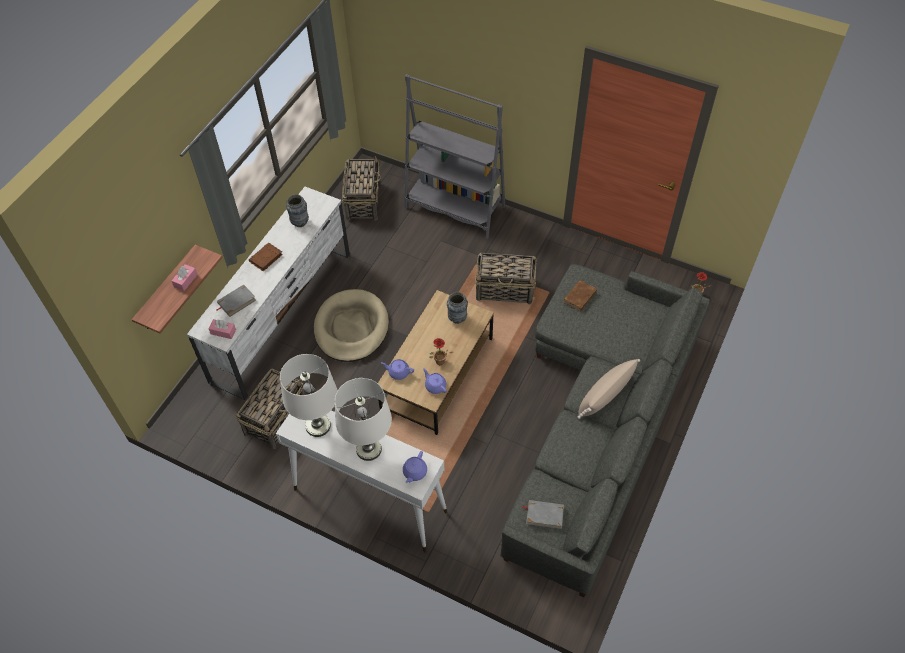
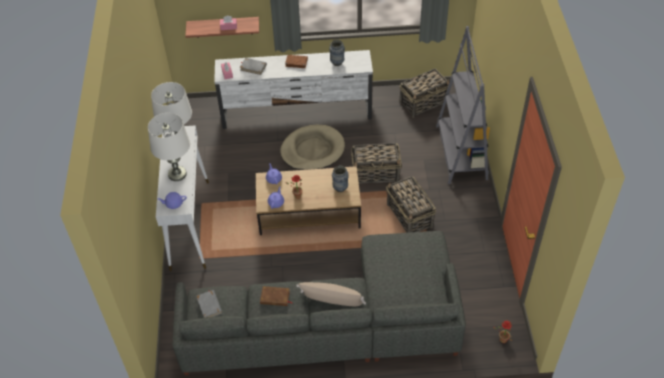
camera: 60 degrees right, 5 degrees down
basket [236,368,304,449] -> basket moved to [351,143,402,184]
brown book [563,280,597,312] -> brown book moved to [260,286,293,306]

